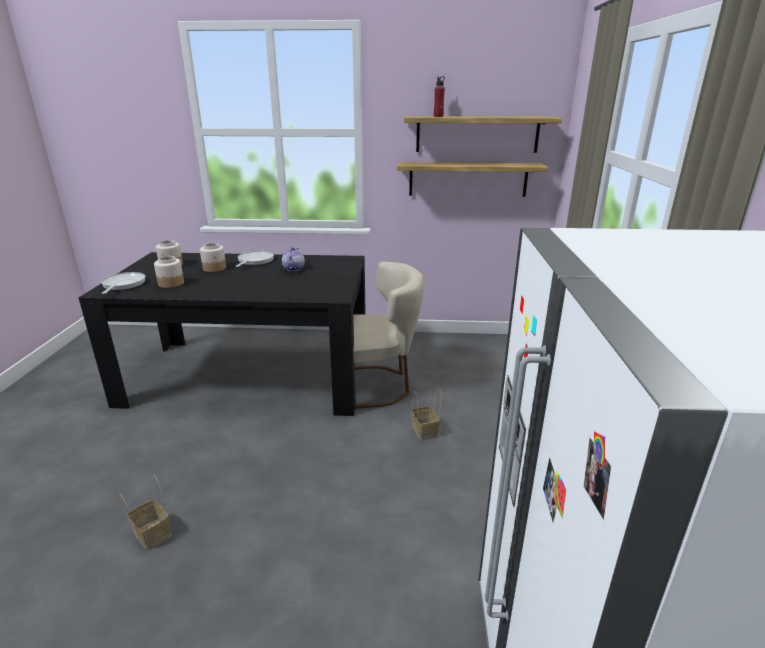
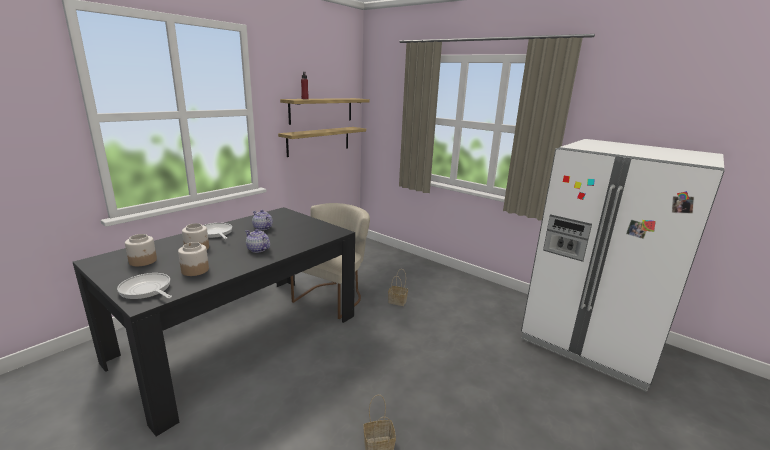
camera: 55 degrees left, 5 degrees down
none -> teapot [245,229,270,253]

